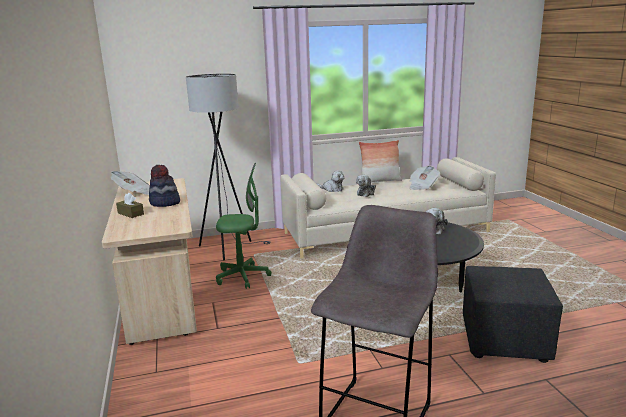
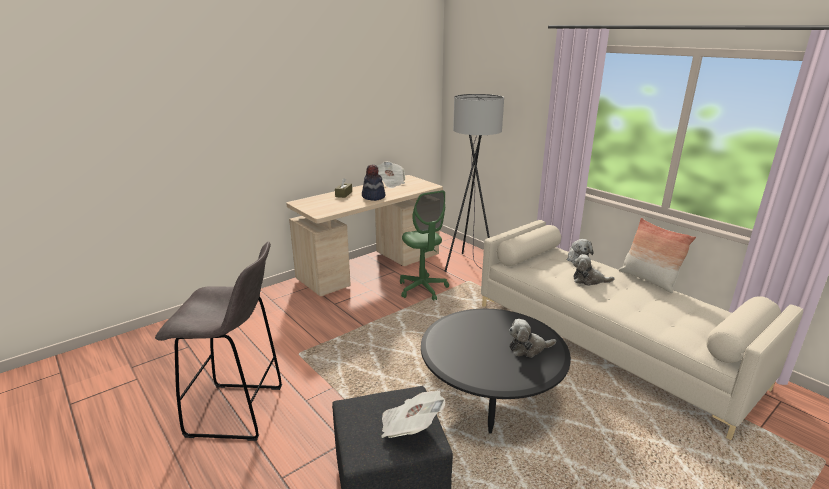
camera: 65 degrees right, 5 degrees up
newspaper [409,165,440,190] -> newspaper moved to [381,390,446,438]

